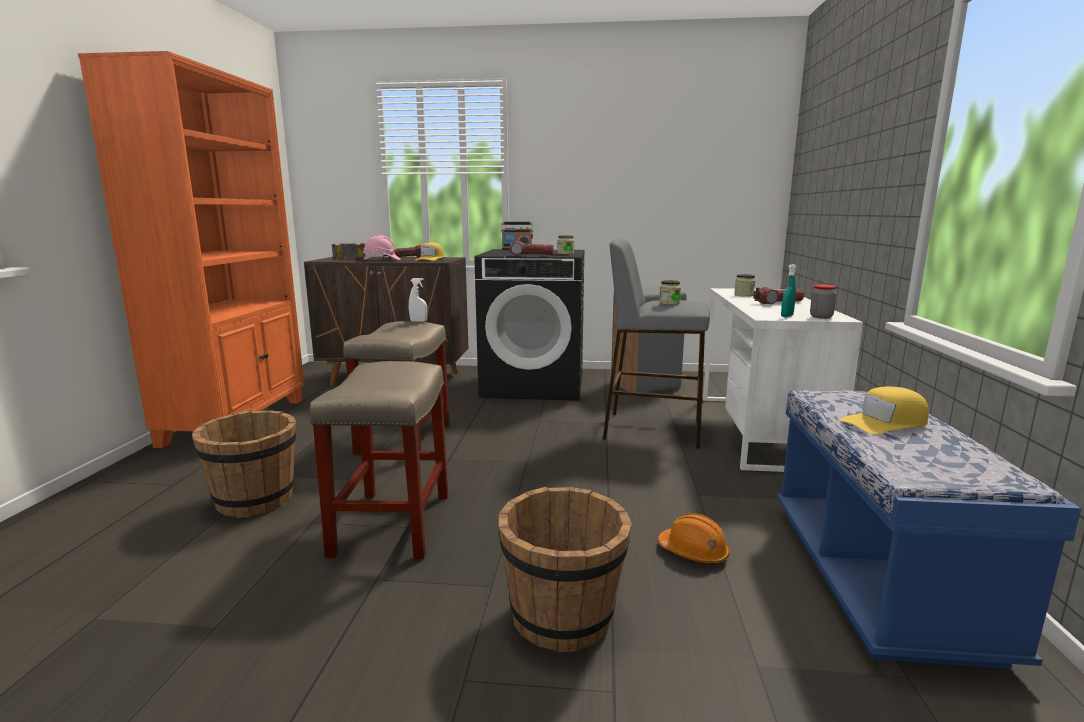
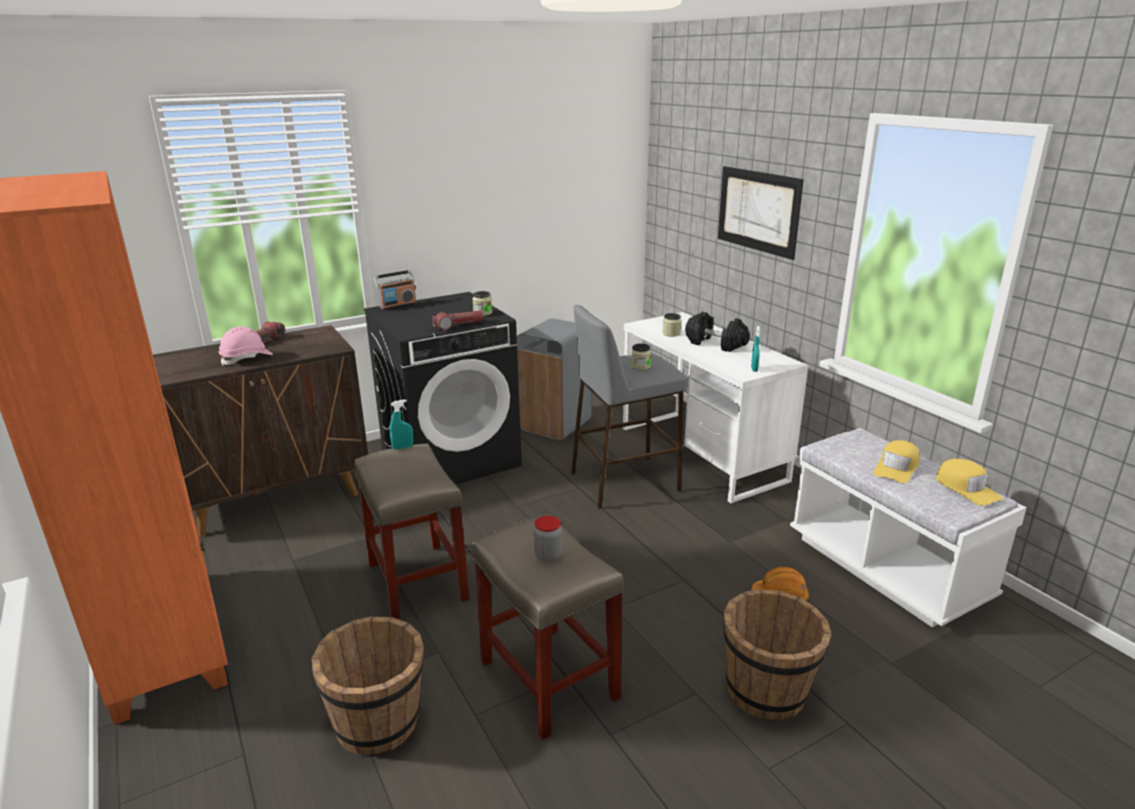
camera: 35 degrees left, 10 degrees up
hammer [332,243,366,260] -> none
white spray bottle [409,278,427,322] -> turquoise spray bottle [390,400,413,450]
yellow cap [416,242,444,261] -> yellow cap moved to [936,459,1003,506]
flashlight [753,287,804,304] -> black dumbbell [685,312,750,352]
blue bench [776,390,1082,669] -> white bench [790,428,1027,627]
jar [810,284,836,319] -> jar moved to [534,516,562,562]
none -> picture [718,166,804,260]

